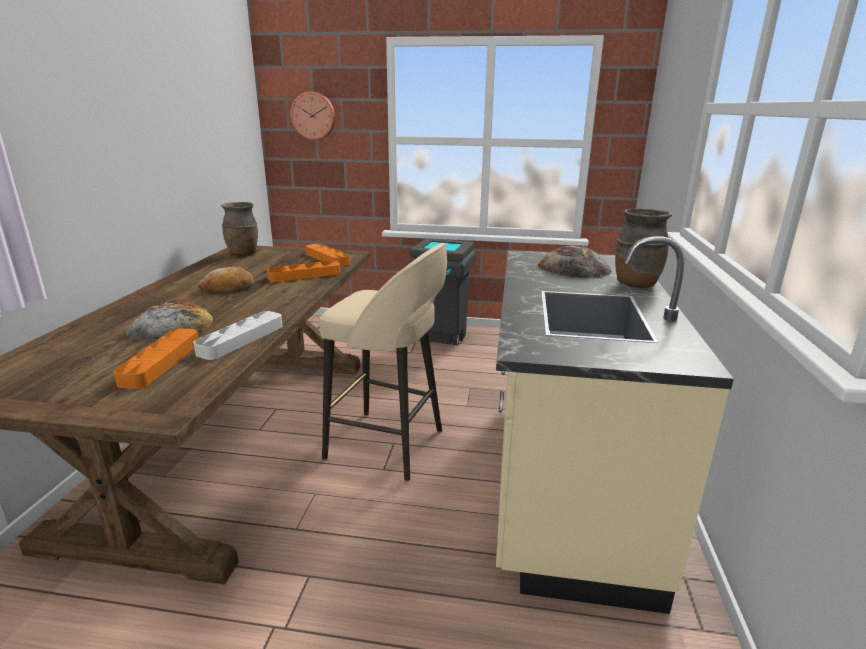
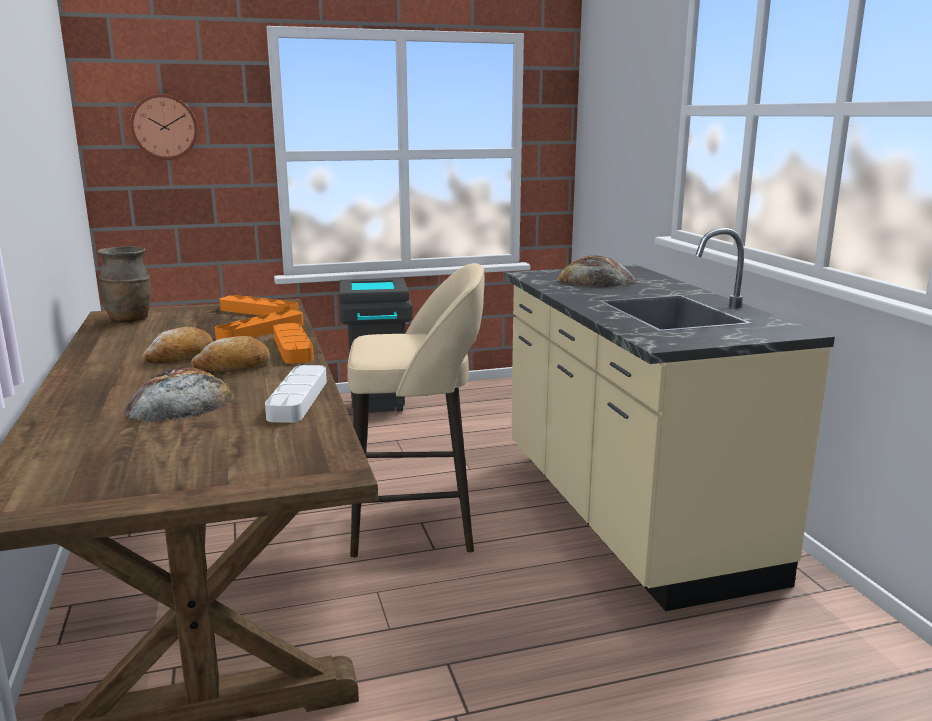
camera: 25 degrees left, 5 degrees down
orange tray [114,328,199,389] -> orange tray moved to [273,323,314,364]
brown vase [615,208,672,288] -> none
none -> bread [191,336,270,372]

